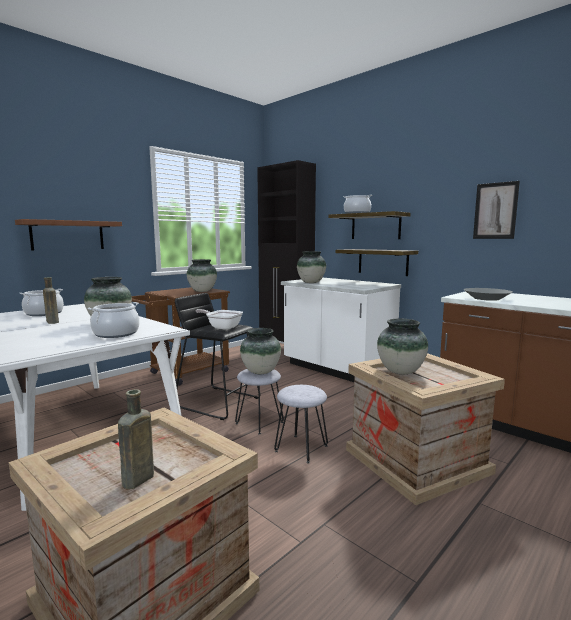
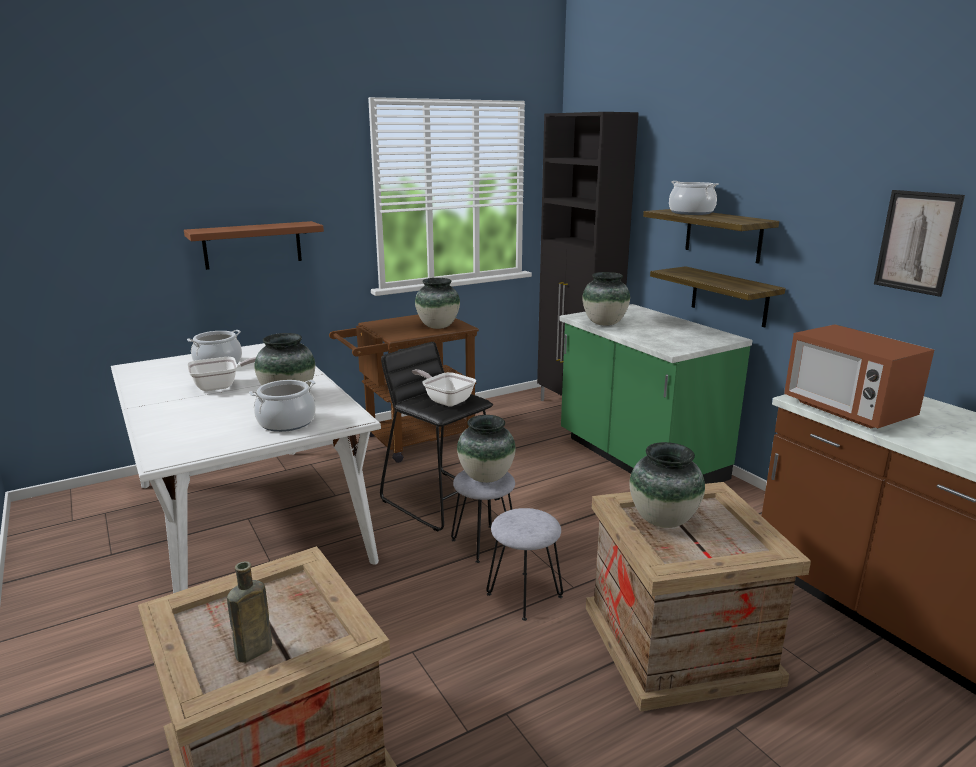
camera: 15 degrees right, 10 degrees up
brown bottle [43,277,59,324] -> frying pan [187,357,256,391]
white counter [281,278,401,382] -> green counter [559,304,752,484]
grey bowl [463,288,512,301] -> microwave [784,324,934,428]

